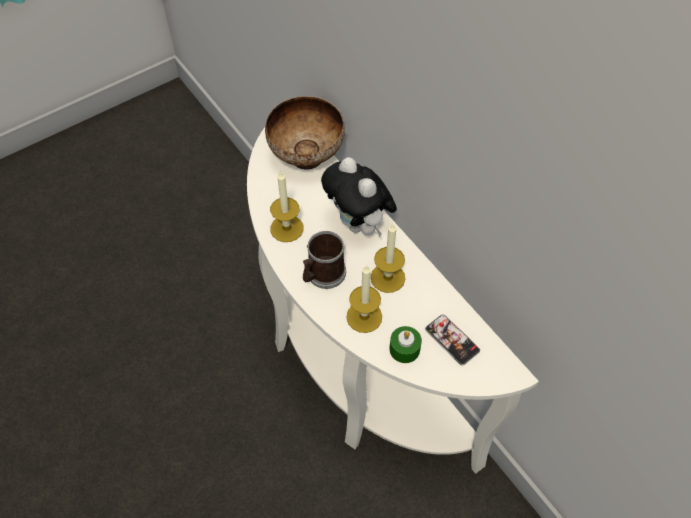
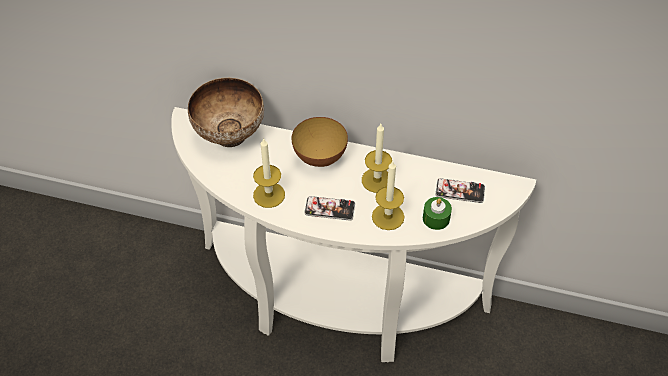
camera: 40 degrees left, 5 degrees down
mug [303,231,346,289] -> phone [304,196,355,221]
plush toy [321,157,397,237] -> bowl [292,117,348,167]

